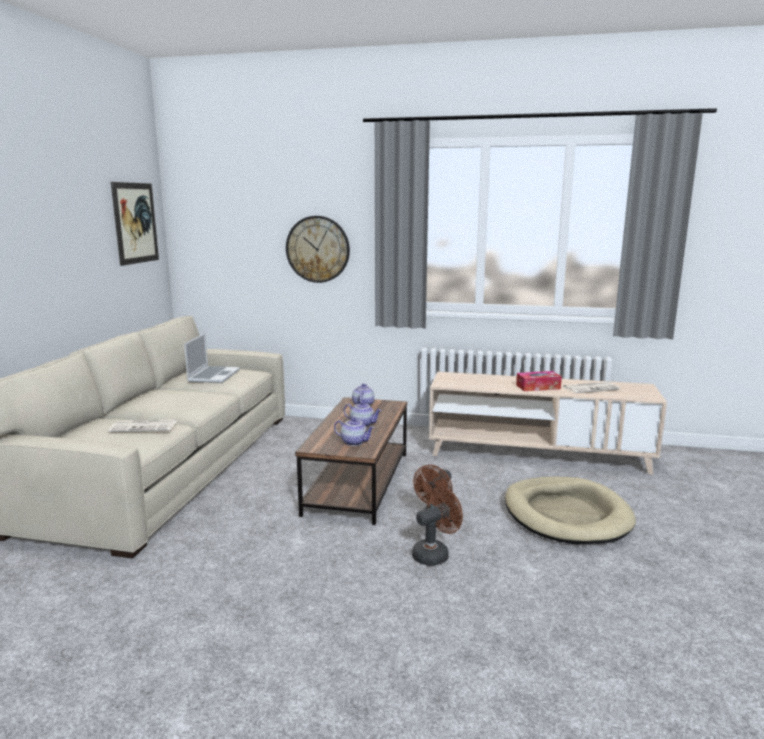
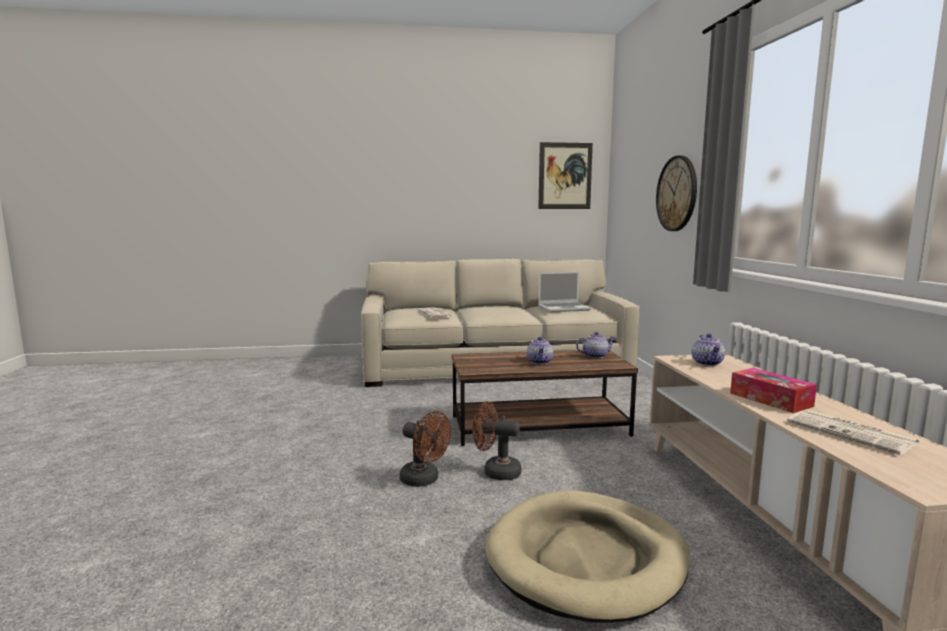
camera: 70 degrees right, 5 degrees down
teapot [334,418,375,446] -> teapot moved to [692,334,725,366]

